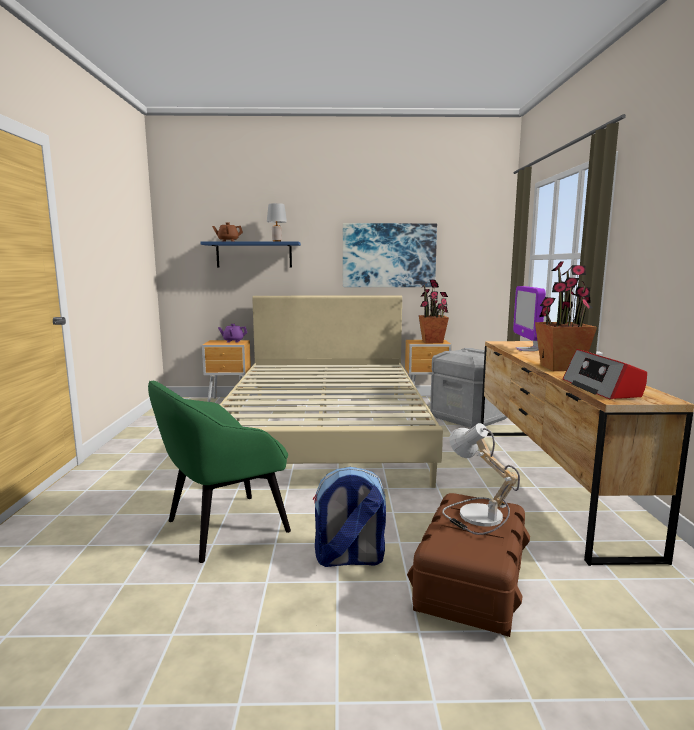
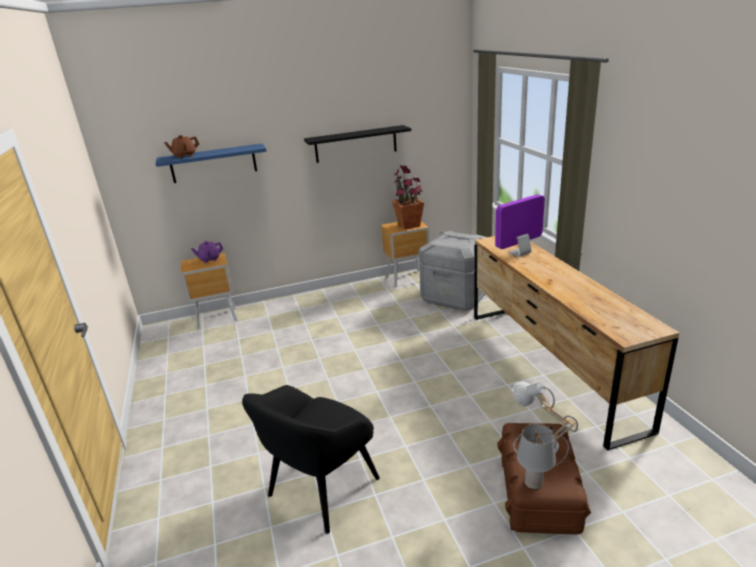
camera: 15 degrees left, 15 degrees up
green armchair [148,381,291,563] -> black armchair [242,385,380,534]
beige bed [220,296,443,488] -> none
grey table lamp [267,203,287,241] -> grey table lamp moved to [517,424,556,490]
backpack [313,467,386,567] -> none
picture [343,223,437,287] -> black shelf [304,125,411,163]
monitor [513,286,546,351] -> monitor turned 75 degrees clockwise [495,194,545,257]
potted plant [535,262,597,371] -> none
radio [563,349,647,399] -> none

